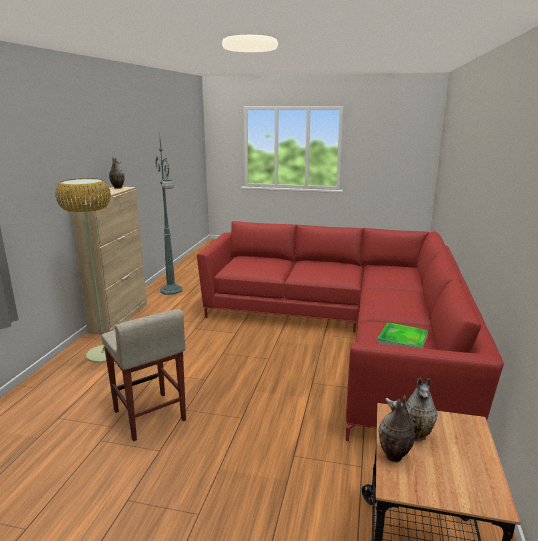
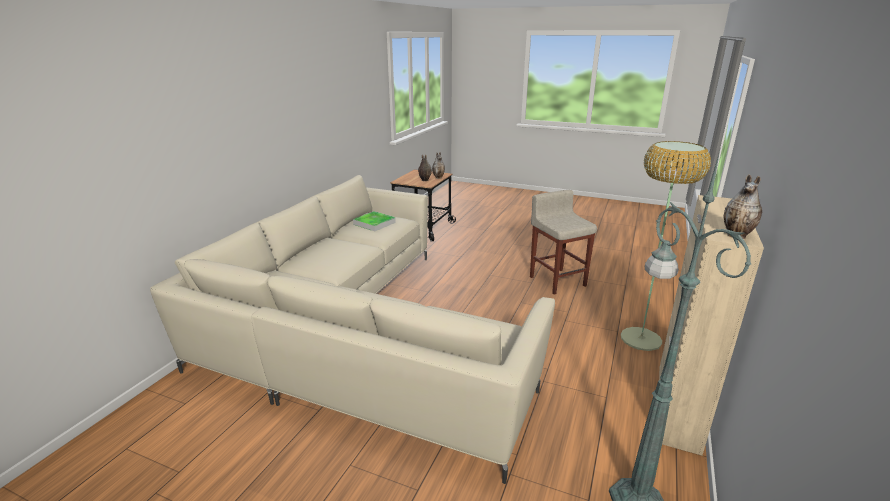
camera: 170 degrees left, 5 degrees up
red sofa [197,221,504,441] -> beige sofa [150,175,555,484]

